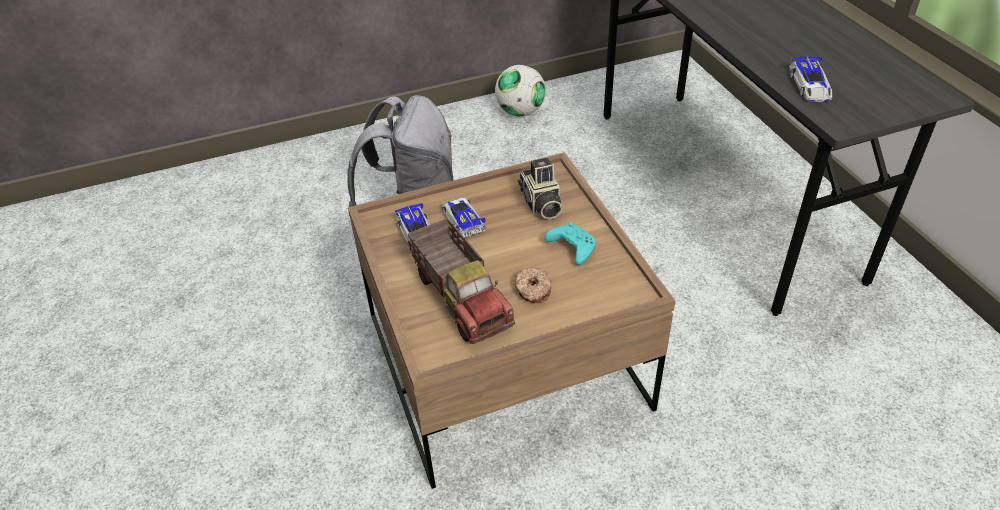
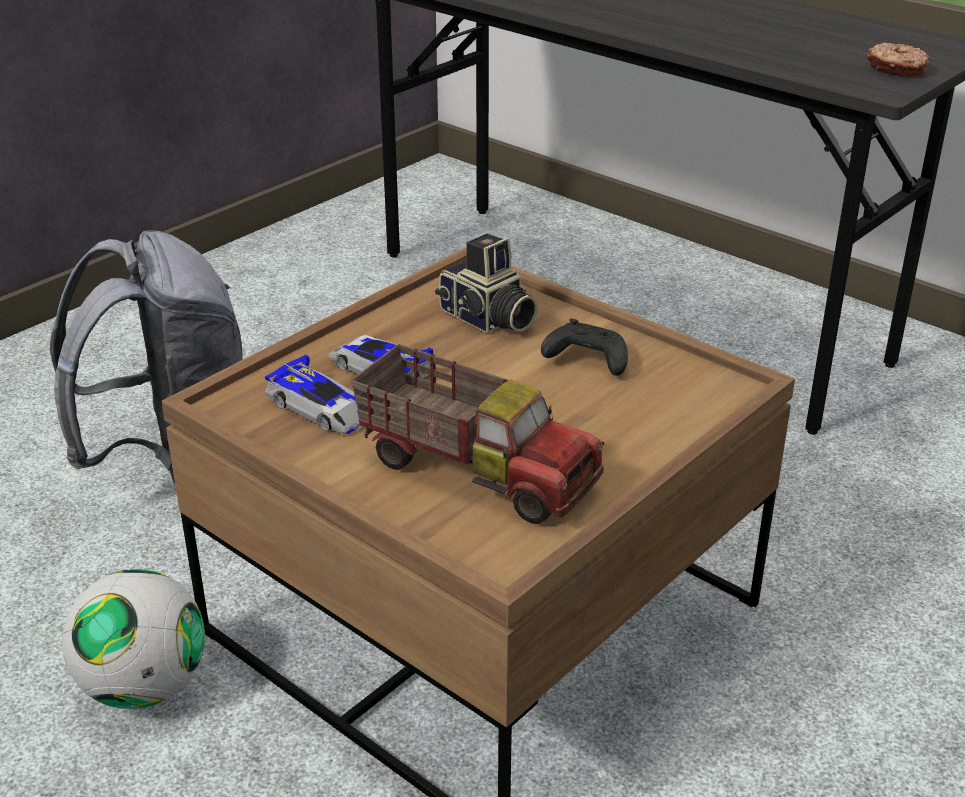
camera: 30 degrees left, 10 degrees down
football [495,65,546,116] -> football moved to [62,569,205,709]
donut [515,267,551,303] -> donut moved to [867,42,929,77]
turquoise game controller [544,222,596,265] -> black game controller [541,319,628,376]
toy car [789,56,833,102] -> none

